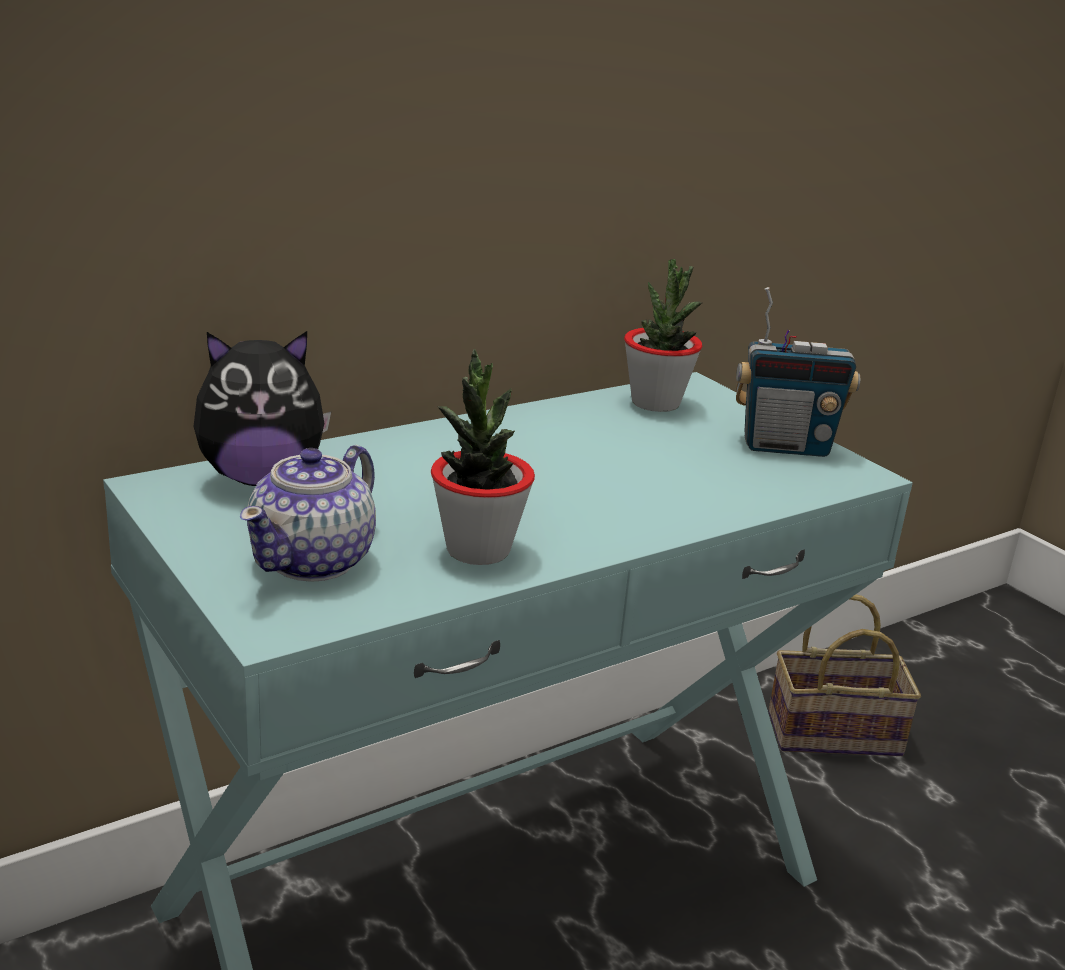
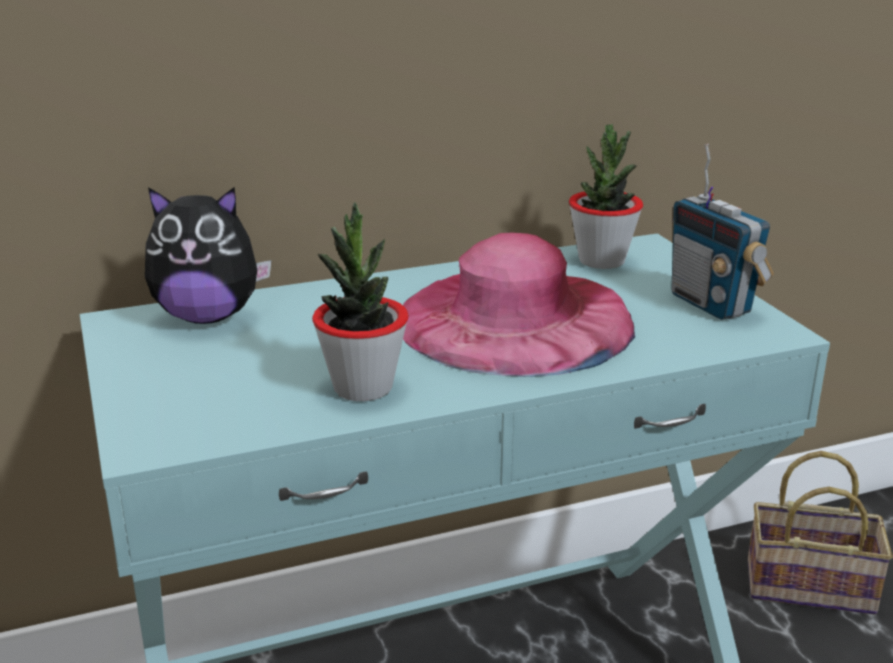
camera: 15 degrees right, 0 degrees up
teapot [240,445,376,582] -> none
radio [736,287,860,457] -> radio turned 45 degrees clockwise [671,144,774,320]
none -> pink hat [403,233,635,377]

